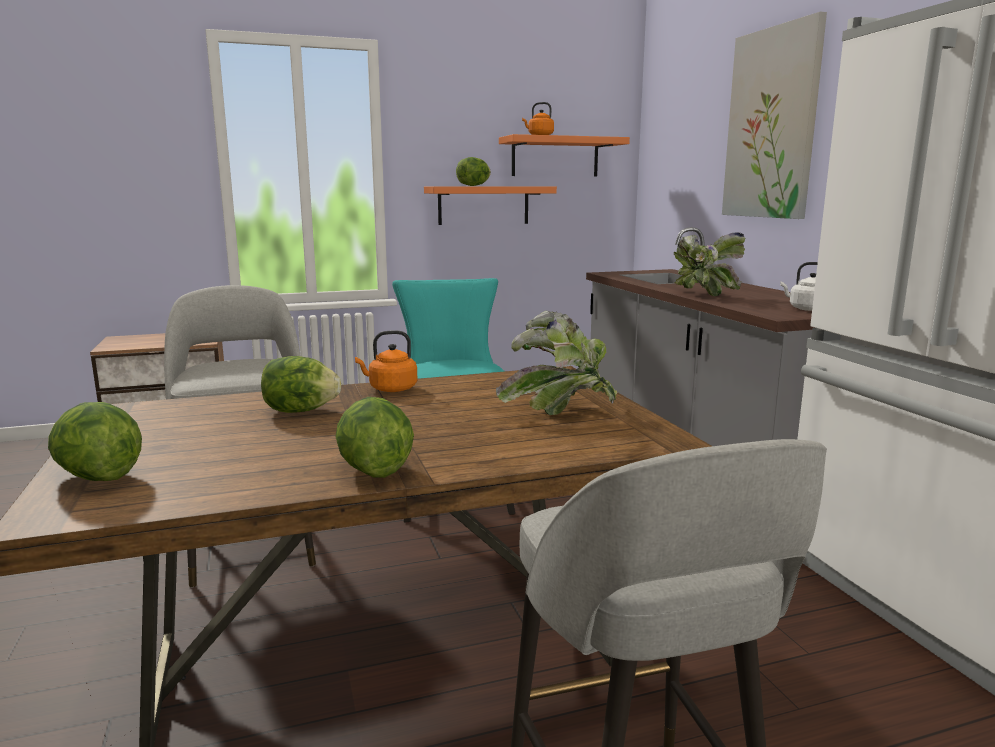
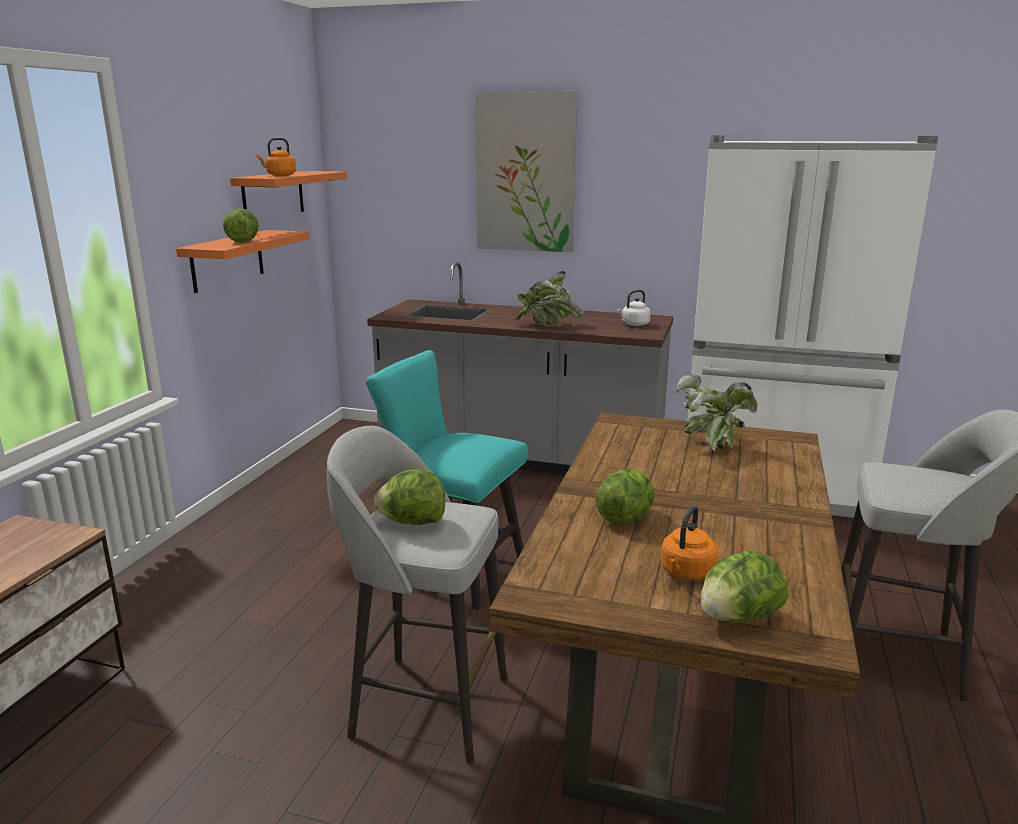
camera: 55 degrees left, 5 degrees up
lettuce [336,397,414,478] -> lettuce moved to [374,469,445,525]
orange kettle [355,330,417,392] -> orange kettle moved to [661,506,718,580]

